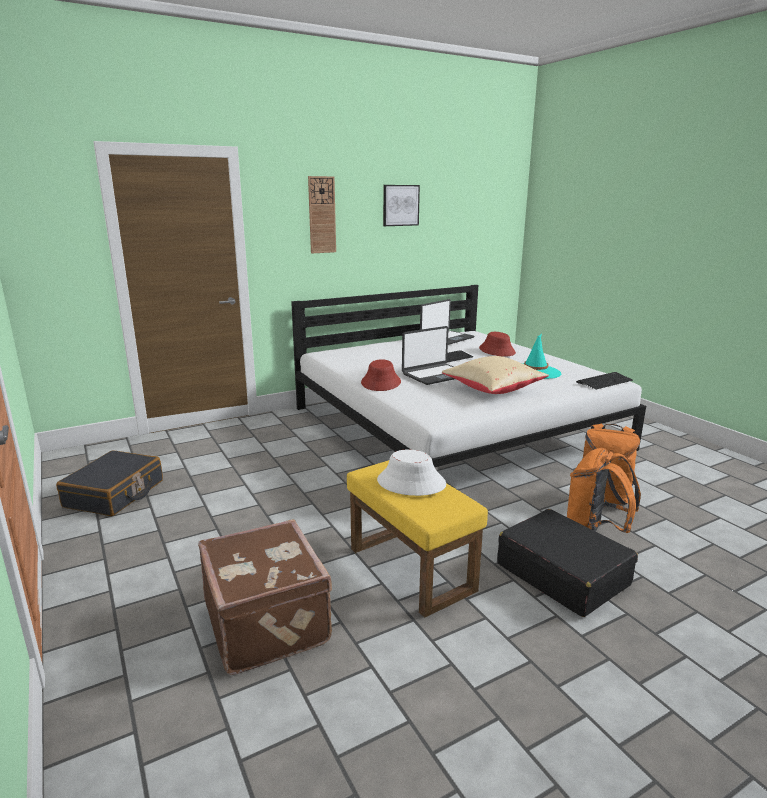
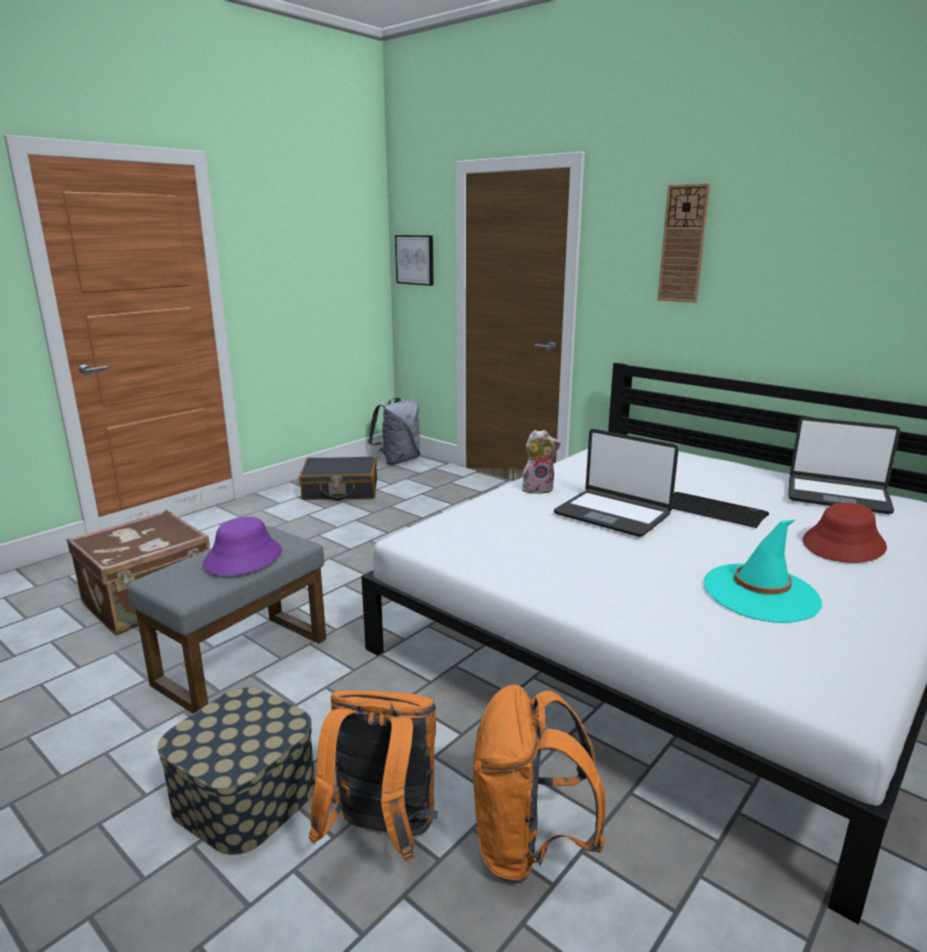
camera: 70 degrees right, 0 degrees up
yellow ottoman [347,460,488,618] -> grey ottoman [127,526,326,714]
red hat [361,359,401,391] -> plush toy [522,430,561,494]
white hat [377,450,446,496] -> purple hat [203,517,282,576]
picture [383,185,420,226] -> picture moved to [395,235,434,286]
beige pillow [442,356,549,394] -> none
black suitcase [497,509,638,617] -> storage box [158,687,315,855]
keyboard [576,372,633,390] -> none
none -> grey backpack [368,398,420,465]

